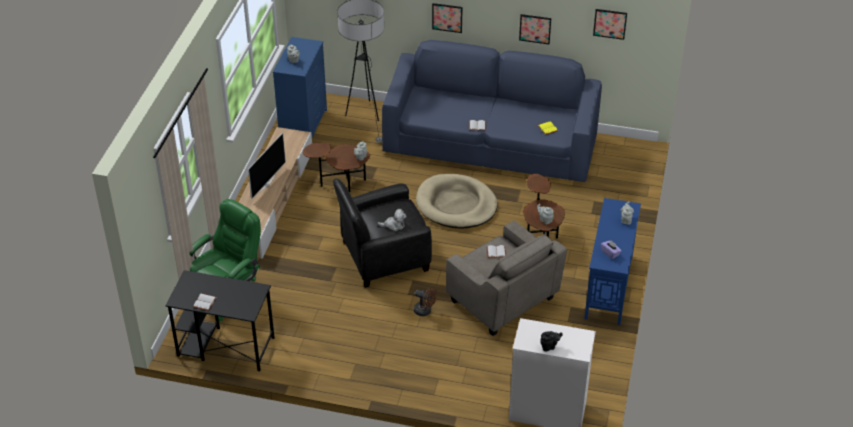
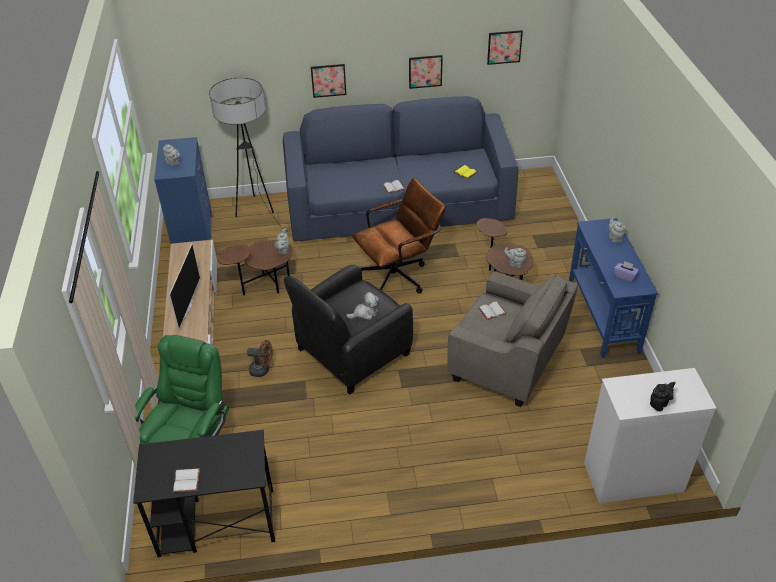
camera: 20 degrees left, 0 degrees up
brown fan [414,287,437,316] -> brown fan moved to [247,340,273,377]
beige dog bed [416,174,498,229] -> brown office chair [352,178,446,294]

